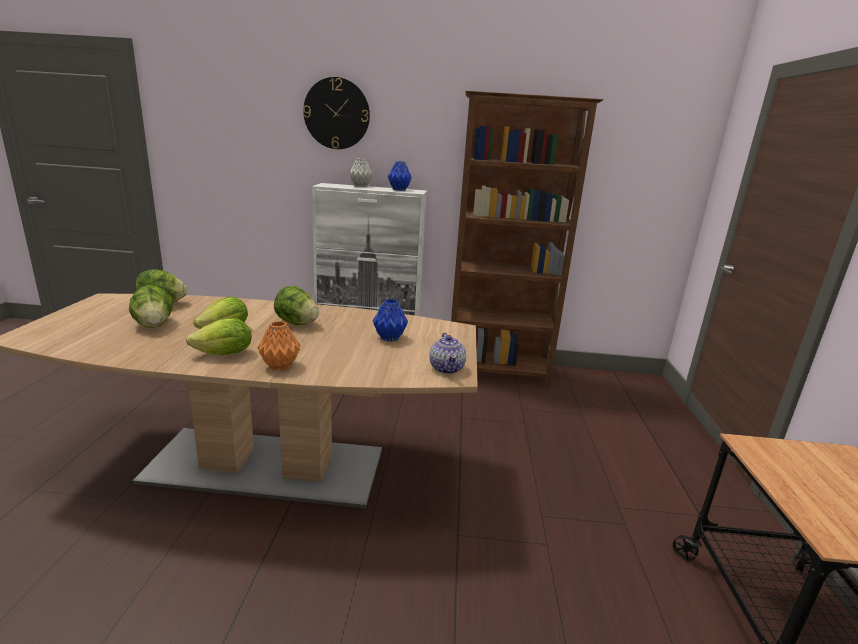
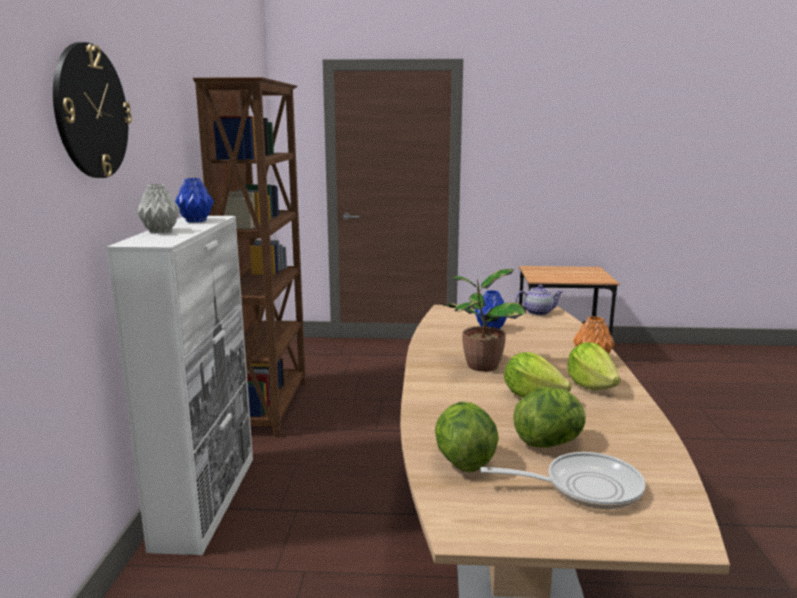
camera: 90 degrees left, 5 degrees down
lettuce [274,286,319,325] -> potted plant [443,269,526,372]
none -> frying pan [480,452,646,509]

